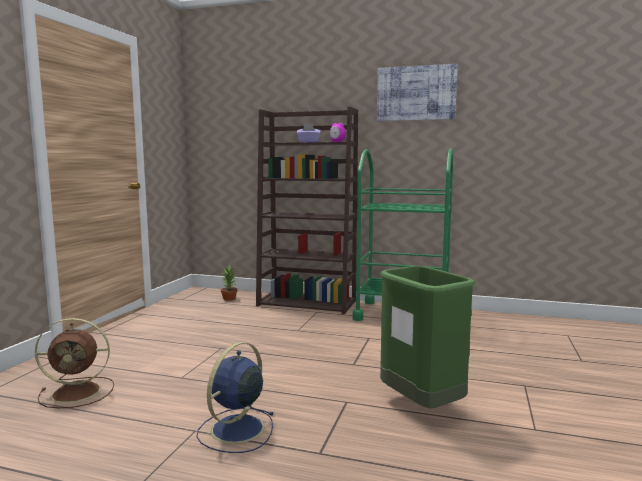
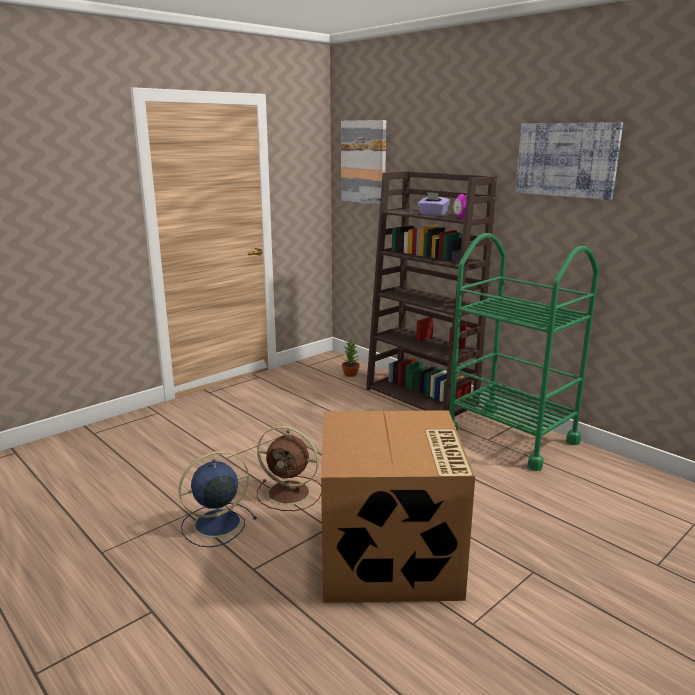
camera: 30 degrees right, 10 degrees up
brown fan [35,318,114,408] -> brown fan moved to [257,426,321,511]
green trash can [380,266,475,408] -> cardboard box [321,410,475,603]
none -> picture [341,120,386,205]

